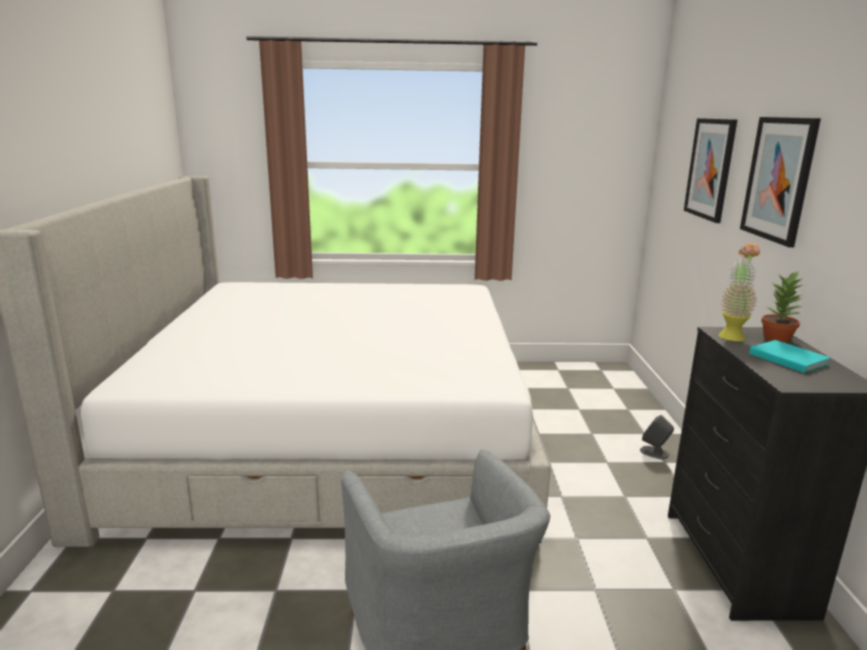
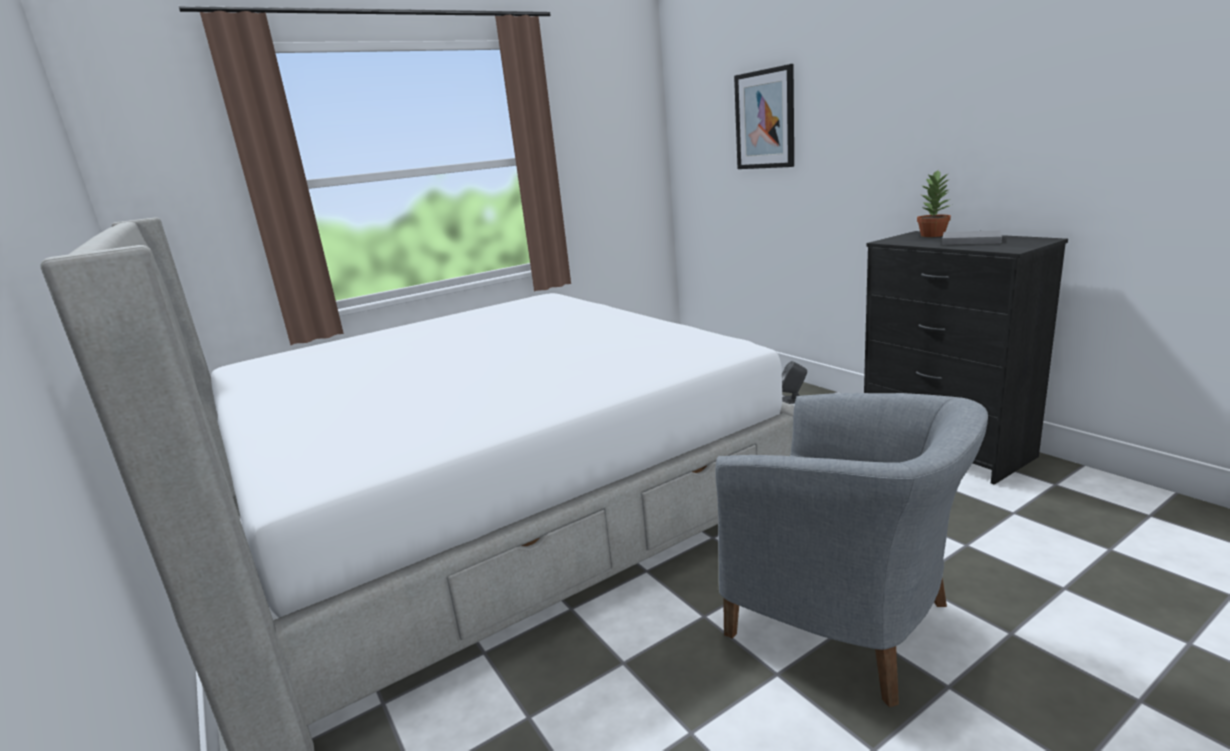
camera: 30 degrees left, 0 degrees up
potted plant [718,243,760,341] -> none
picture [740,117,821,247] -> none
turquoise book [749,340,831,373] -> grey book [942,230,1002,245]

